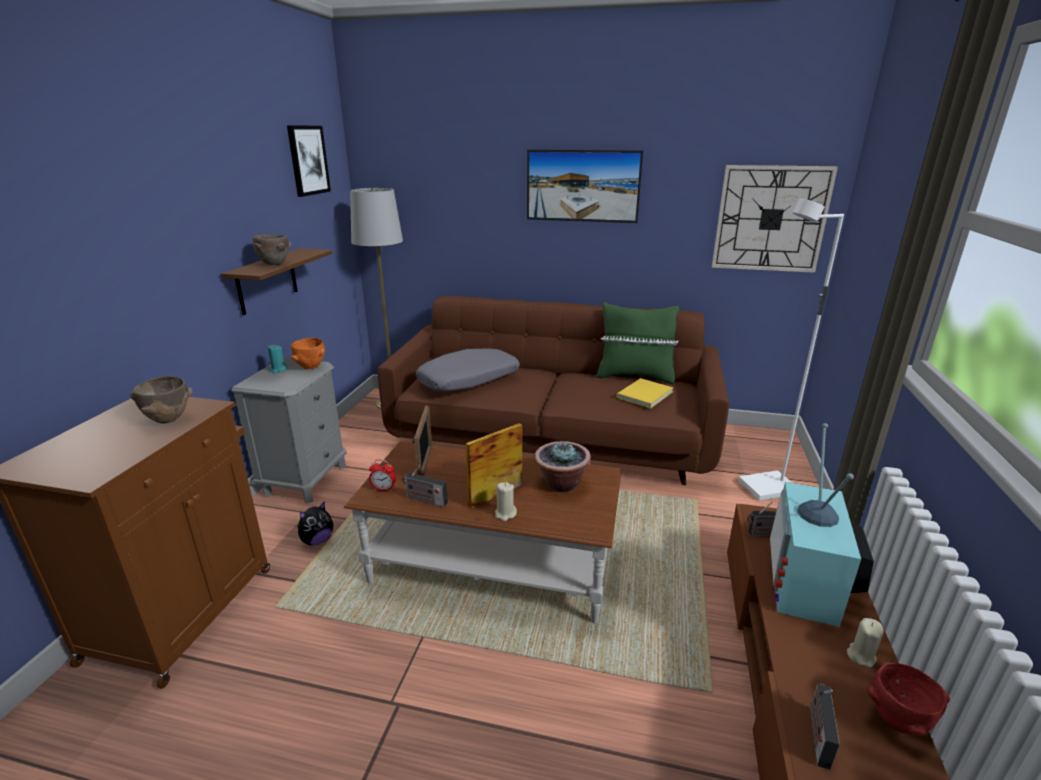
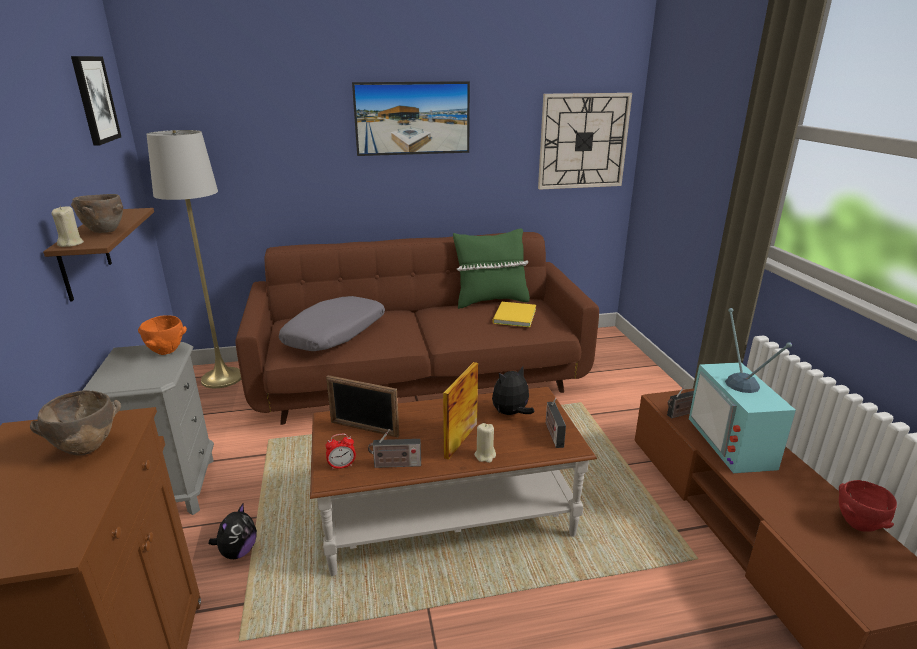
camera: 25 degrees left, 0 degrees up
turquoise candle [268,344,287,373] -> none
picture frame [414,406,432,476] -> picture frame turned 135 degrees clockwise [326,375,399,438]
potted plant [535,441,591,492] -> plush toy [492,366,534,415]
white floor lamp [738,198,844,501] -> none
radio [810,683,840,770] -> radio moved to [546,398,566,448]
beige candle [847,618,884,668] -> beige candle moved to [51,206,84,247]

